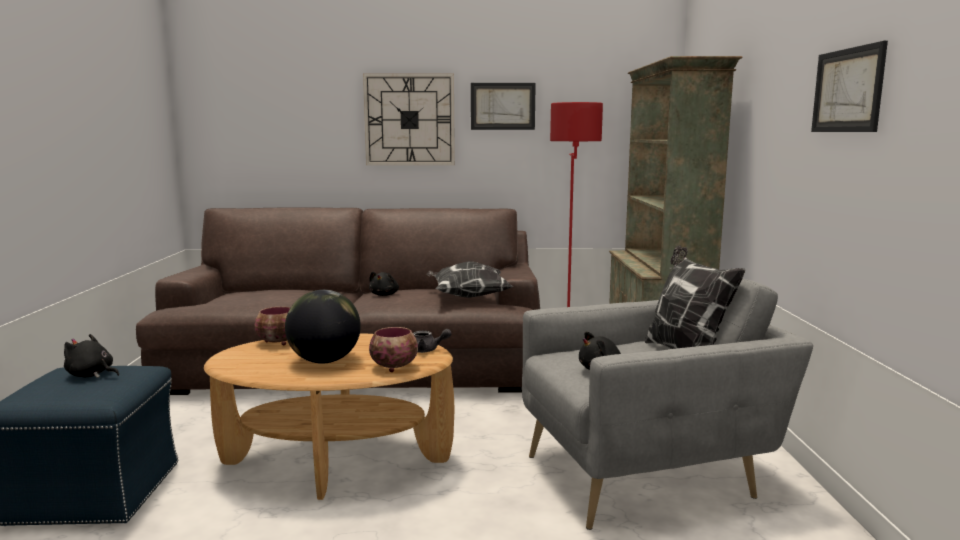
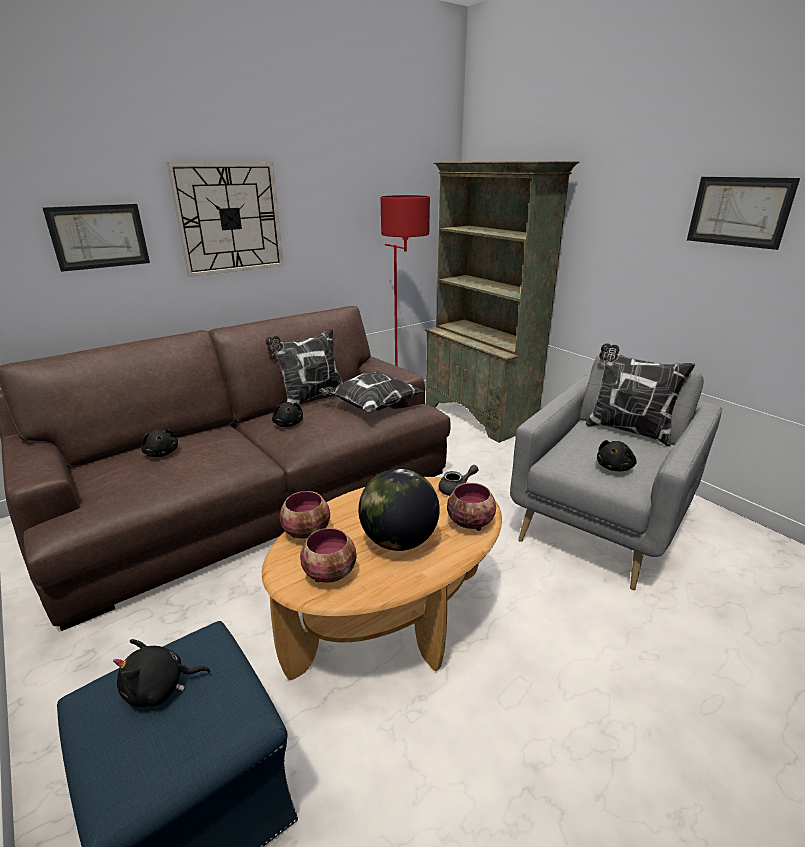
camera: 35 degrees left, 15 degrees up
picture [471,83,536,130] -> picture moved to [43,204,150,272]
none -> black plush toy [141,429,178,457]
none -> pillow [265,328,343,405]
none -> bowl [300,528,356,583]

